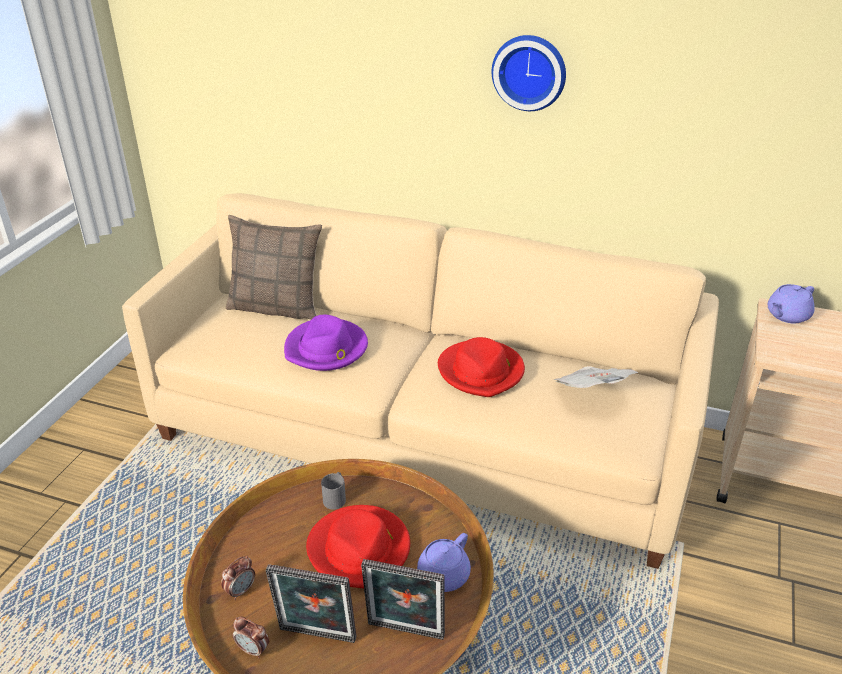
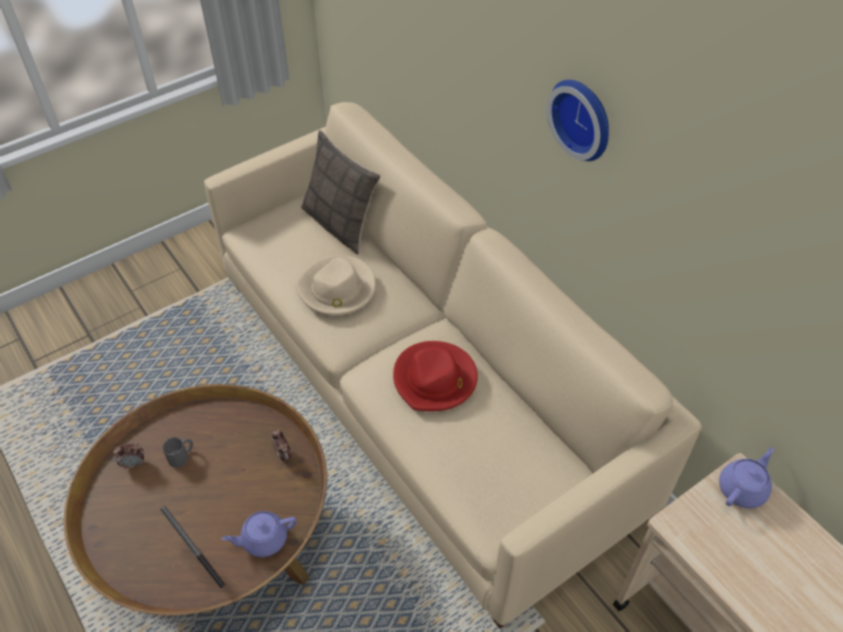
camera: 35 degrees right, 15 degrees up
alarm clock [233,617,269,658] -> alarm clock moved to [272,430,292,463]
picture frame [266,564,356,643] -> none
purple hat [284,315,368,371] -> beige hat [295,255,376,316]
red hat [306,505,410,588] -> none
grey mug [321,472,346,510] -> grey mug moved to [162,437,193,468]
newspaper [553,366,638,388] -> none
purple teapot [768,284,815,323] -> purple teapot turned 135 degrees clockwise [719,448,774,508]

